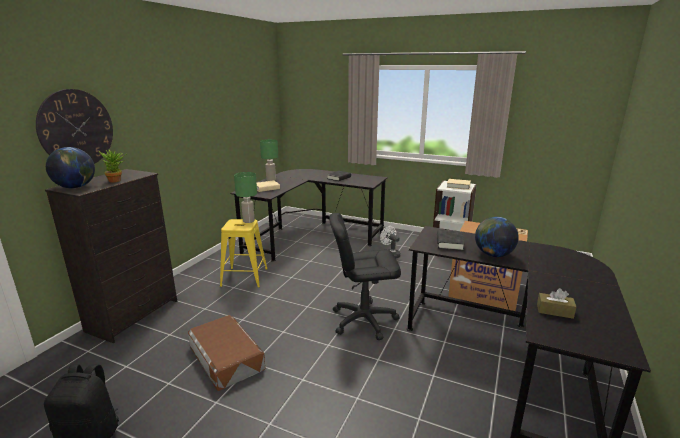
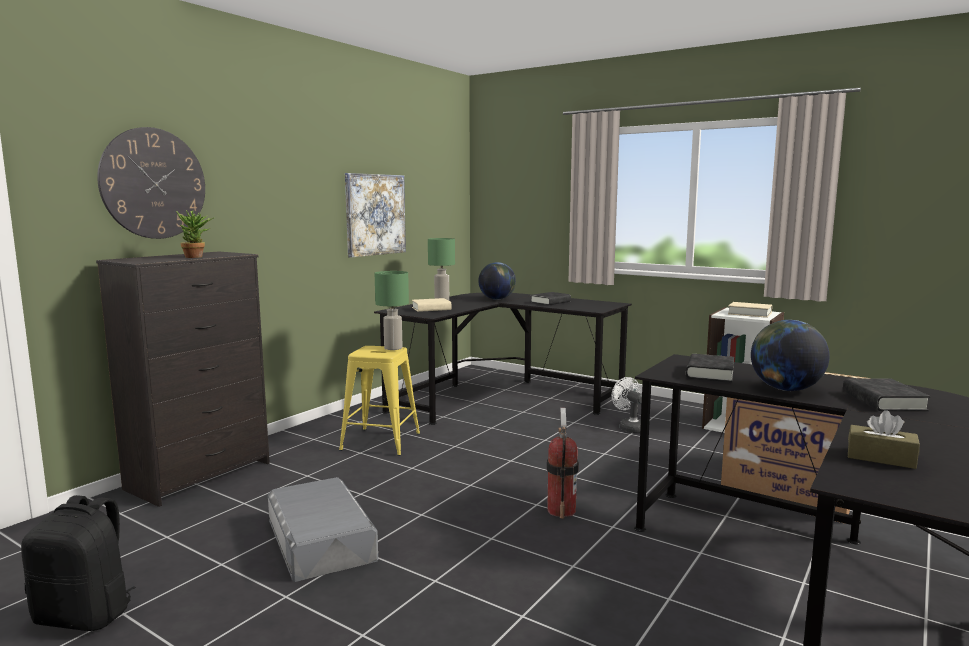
camera: 10 degrees right, 10 degrees down
globe [46,147,95,188] -> globe moved to [478,262,516,300]
brown storage box [188,315,265,391] -> grey storage box [268,477,378,582]
black office chair [329,213,401,340] -> fire extinguisher [547,408,579,519]
none -> picture [345,173,406,258]
none -> black book [843,379,931,411]

